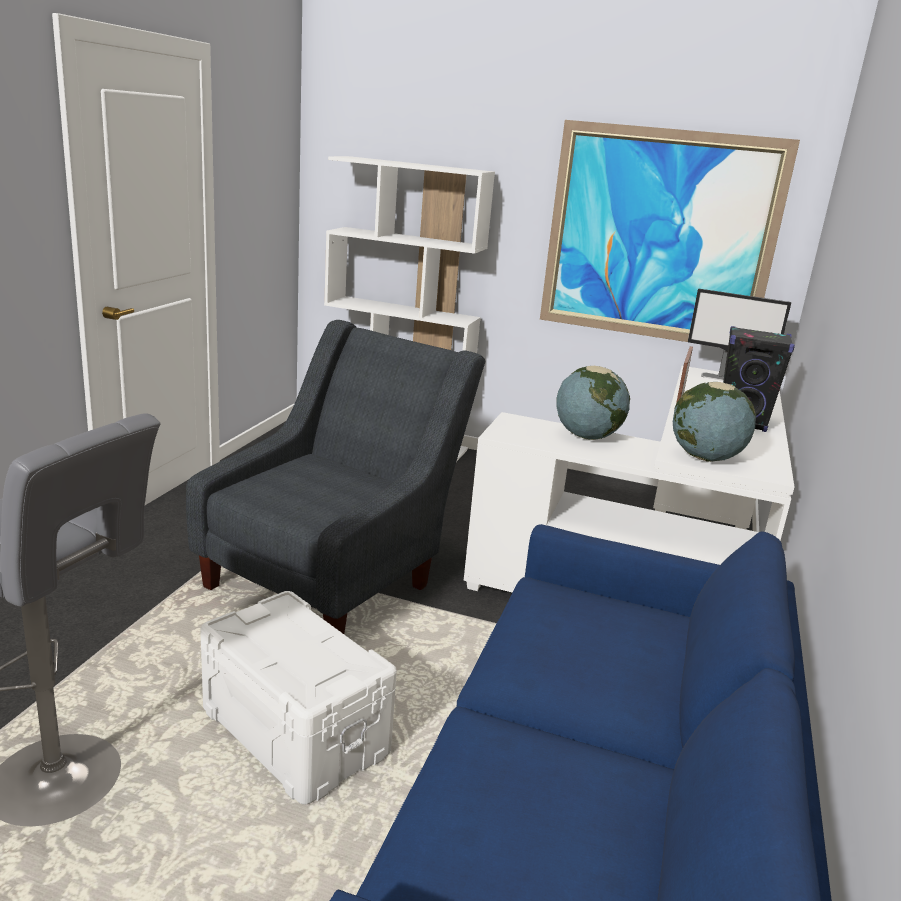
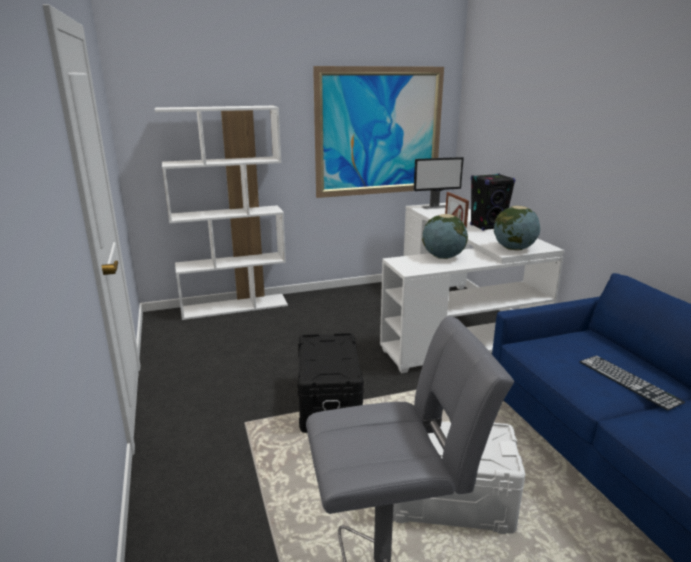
camera: 35 degrees left, 0 degrees up
grey armchair [186,320,485,634] -> black storage box [298,333,364,433]
none -> keyboard [579,356,685,411]

